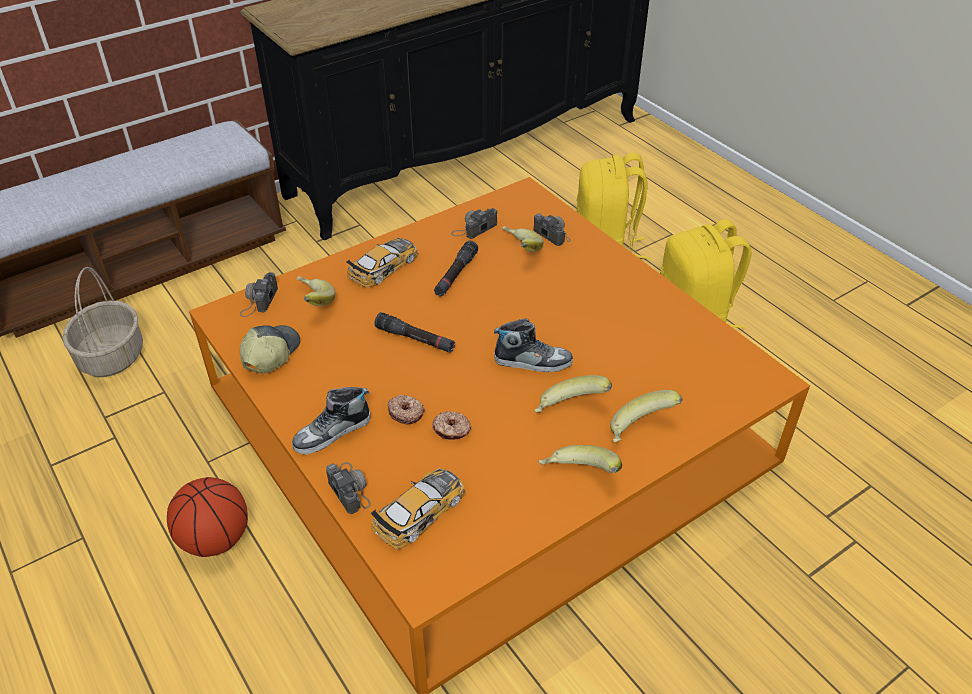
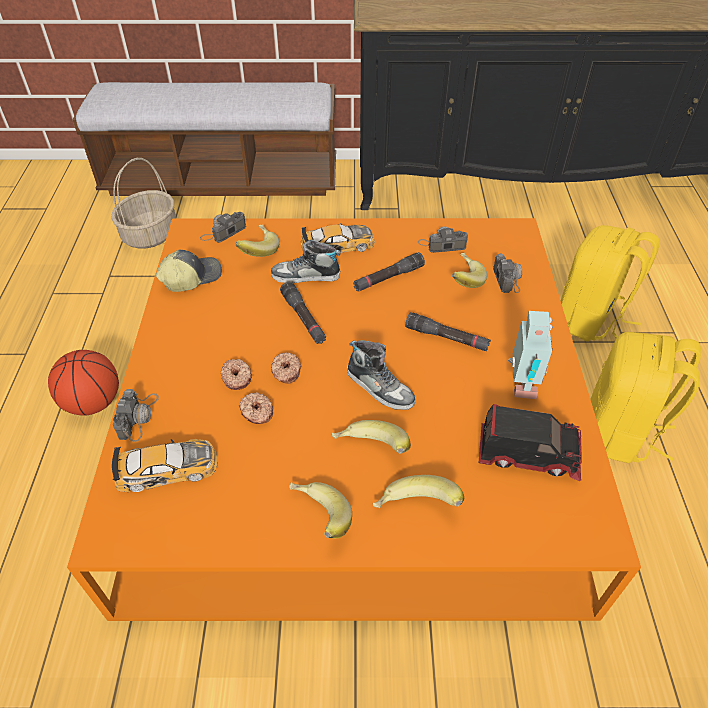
camera: 35 degrees right, 5 degrees up
shoe [292,387,371,454] -> shoe moved to [271,240,340,283]
none -> donut [271,352,301,384]
none -> black flashlight [405,312,491,351]
none -> toy truck [479,404,582,481]
none -> toy robot [508,311,553,399]

